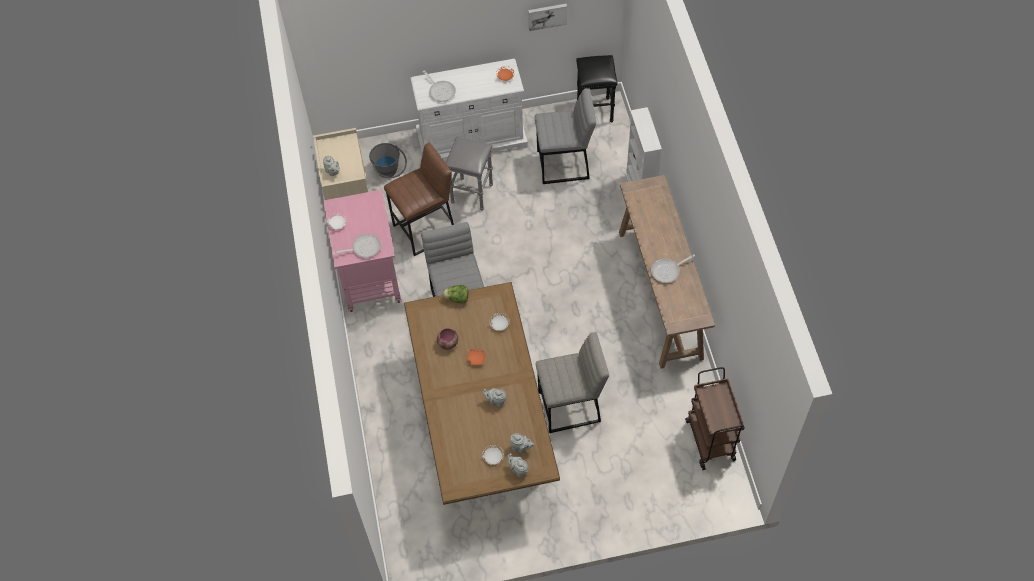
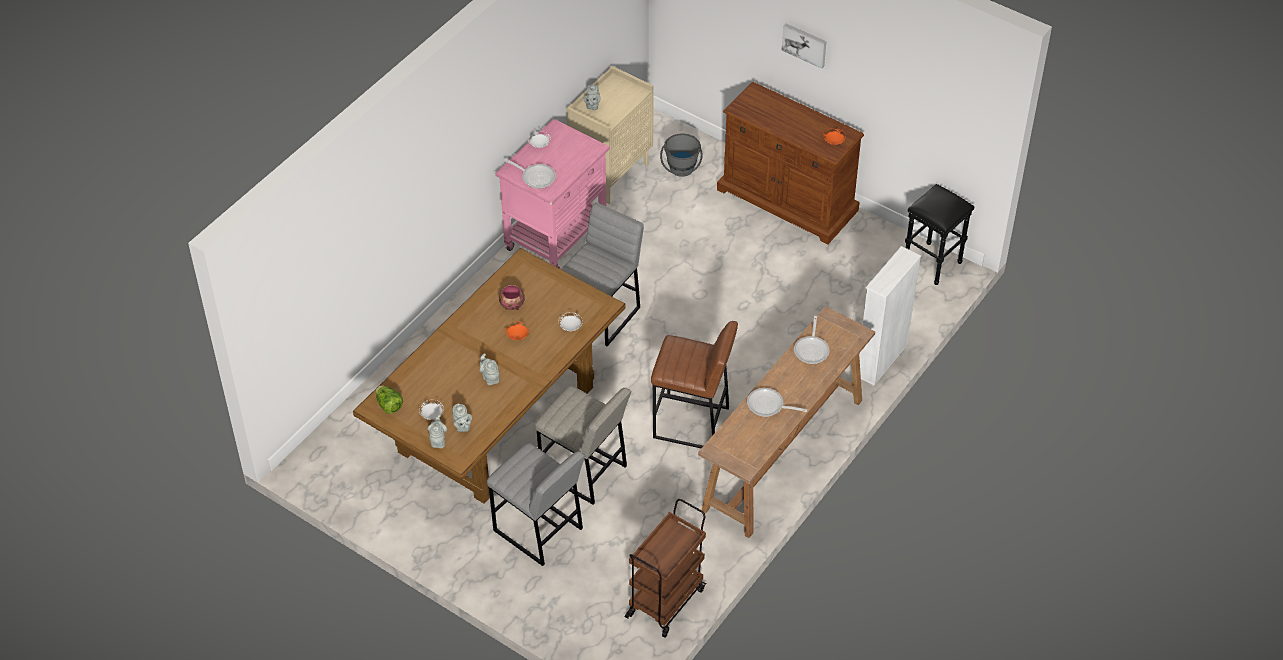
camera: 45 degrees right, 10 degrees down
brown stool [384,143,454,256] -> brown stool moved to [651,321,738,448]
white dresser [411,59,528,161] -> brown dresser [717,82,864,245]
frying pan [423,70,456,102] -> frying pan moved to [794,316,830,364]
lettuce [443,285,468,303] -> lettuce moved to [375,386,403,414]
grey stool [446,137,493,211] -> none
picture [528,4,567,31] -> picture moved to [782,23,827,69]
grey chair [535,88,596,184] -> grey chair moved to [487,443,585,566]

